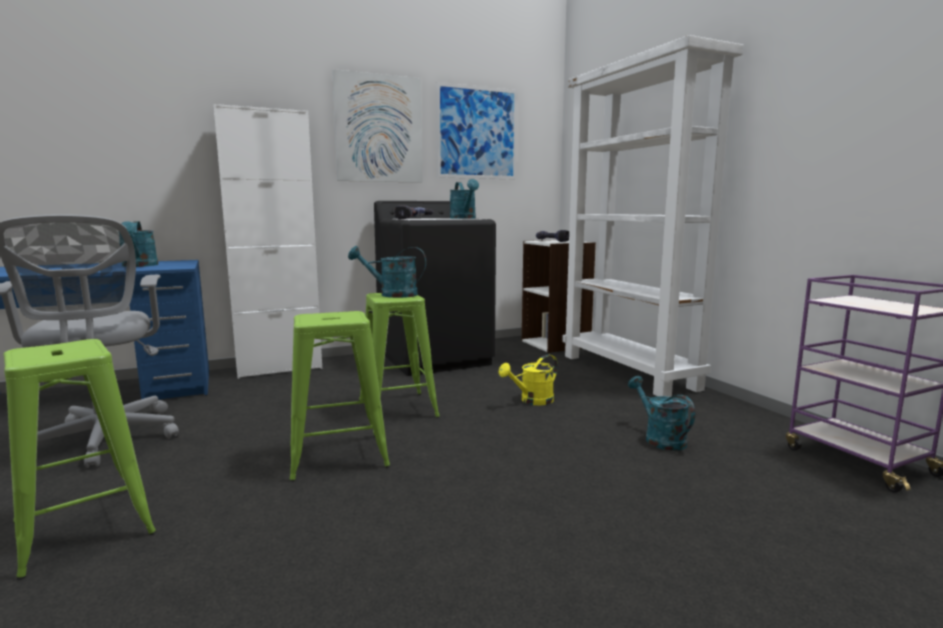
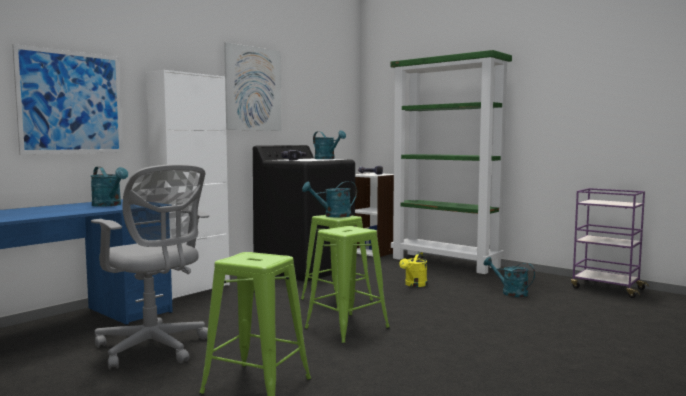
camera: 25 degrees left, 5 degrees down
picture [436,82,518,180] -> picture moved to [12,44,123,154]
white bookcase [562,35,743,397] -> green bookcase [390,50,512,274]

